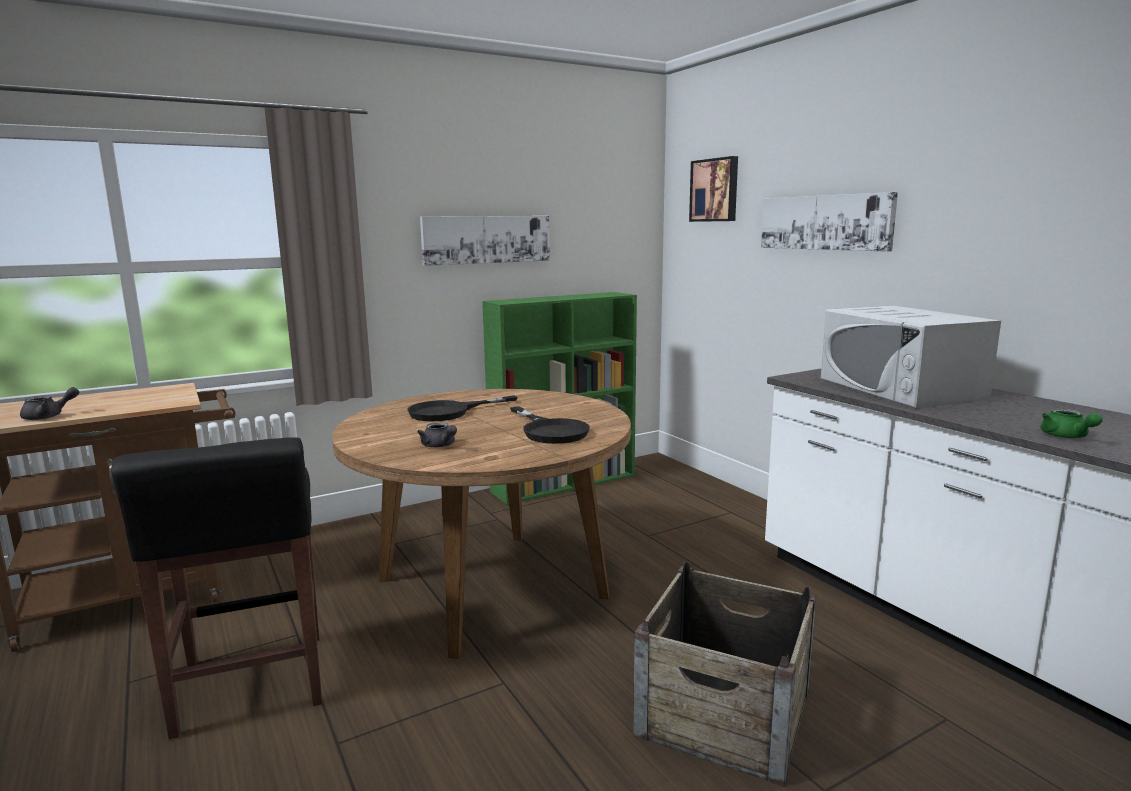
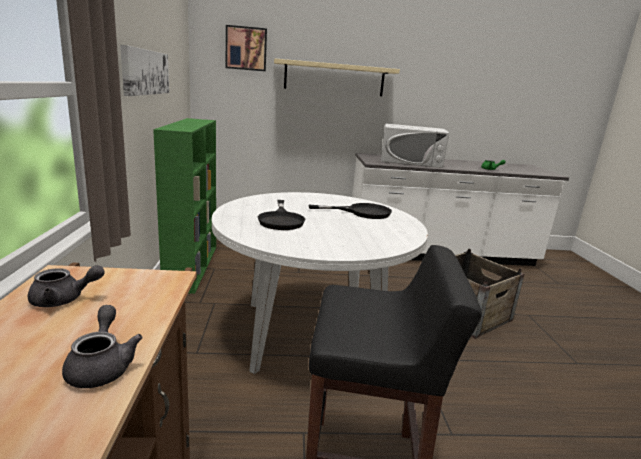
camera: 65 degrees left, 5 degrees up
brown dining table [332,389,631,659] -> white dining table [212,192,428,375]
grey teapot [417,422,457,448] -> grey teapot moved to [28,265,104,307]
picture [761,192,898,252] -> beige shelf [274,58,400,96]

